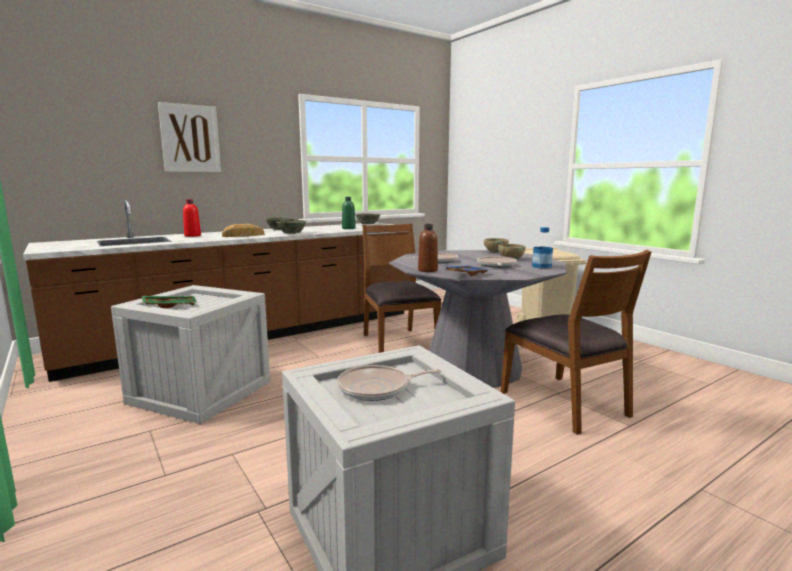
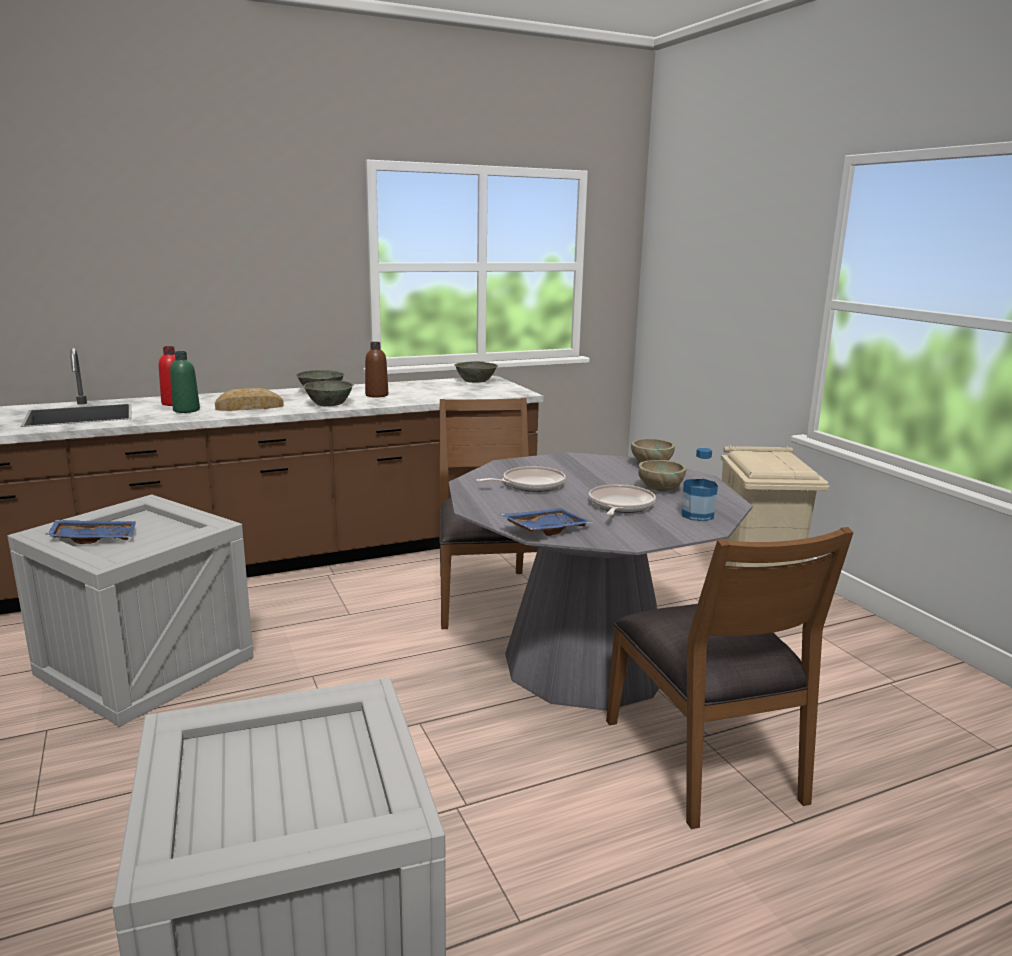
camera: 10 degrees right, 5 degrees up
green tray [142,296,197,308] -> blue tray [47,520,136,544]
picture [158,102,221,172] -> none
frying pan [337,365,442,401] -> none
green bottle [342,197,356,229] -> green bottle moved to [170,351,200,413]
brown bottle [418,224,438,272] -> brown bottle moved to [365,342,388,398]

